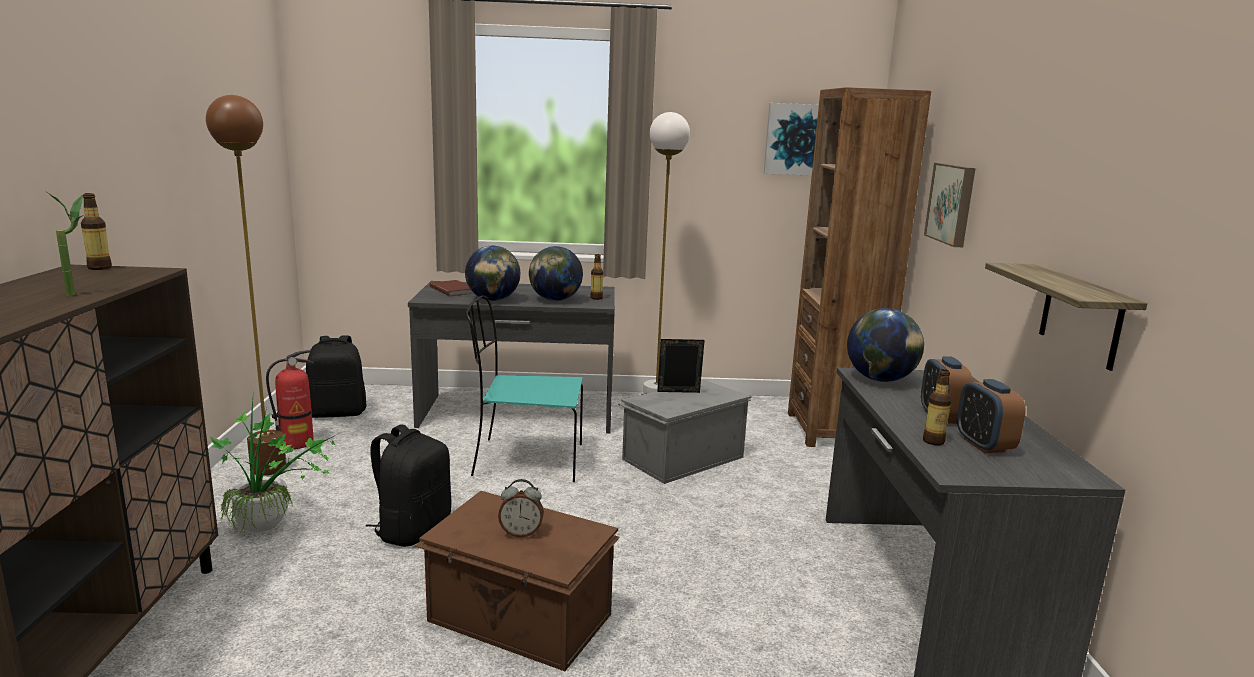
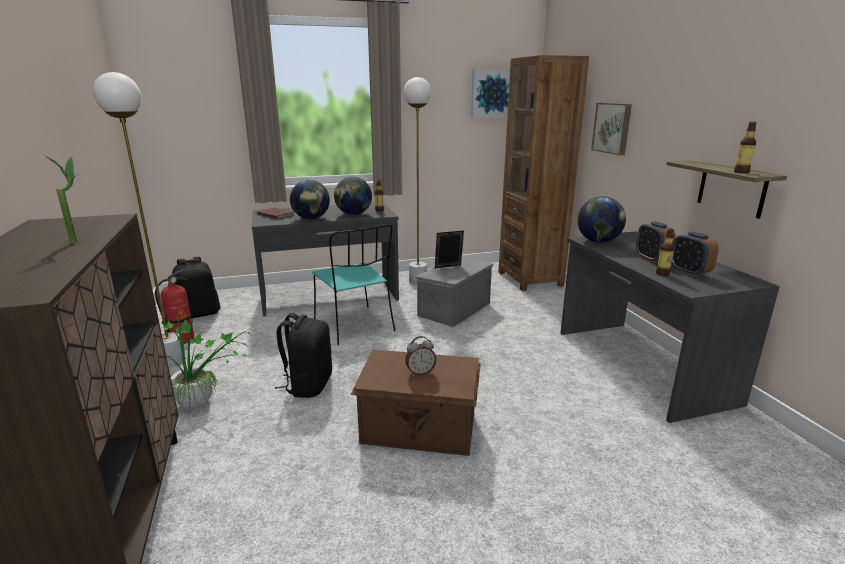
camera: 15 degrees left, 5 degrees up
bottle [81,193,112,270] -> bottle moved to [734,122,757,173]
brown floor lamp [206,95,287,476] -> white floor lamp [93,72,186,367]
turquoise chair [466,295,583,482] -> turquoise chair turned 105 degrees counterclockwise [312,224,396,345]

